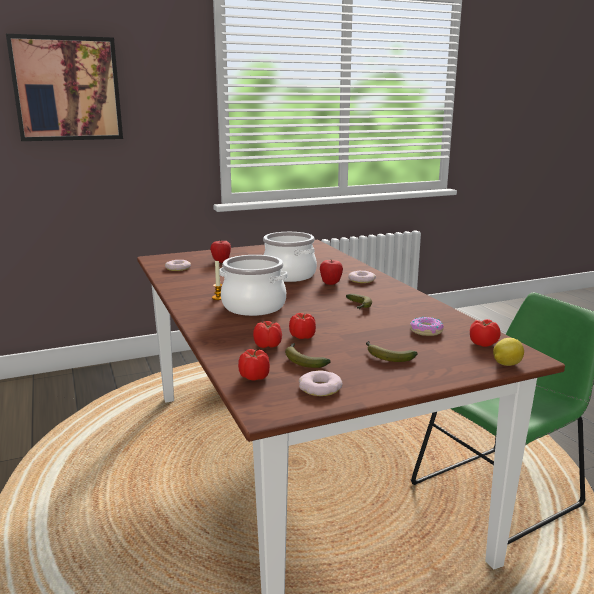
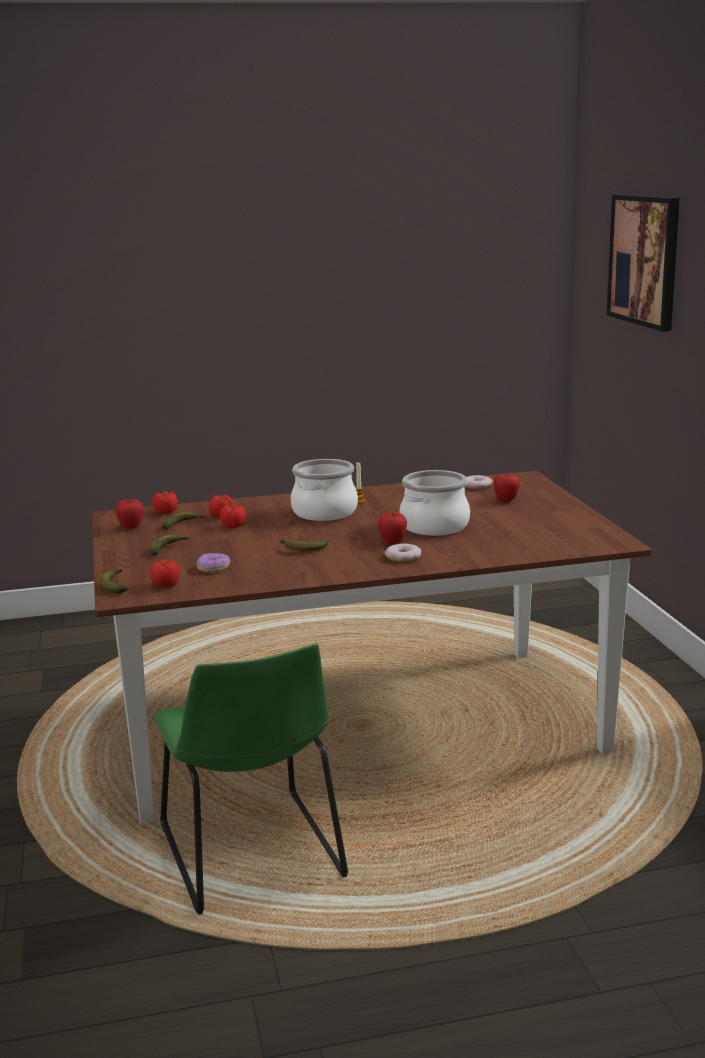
camera: 100 degrees right, 0 degrees up
donut [299,371,342,396] -> apple [115,498,144,529]
lemon [493,338,524,366] -> banana [99,569,128,594]

